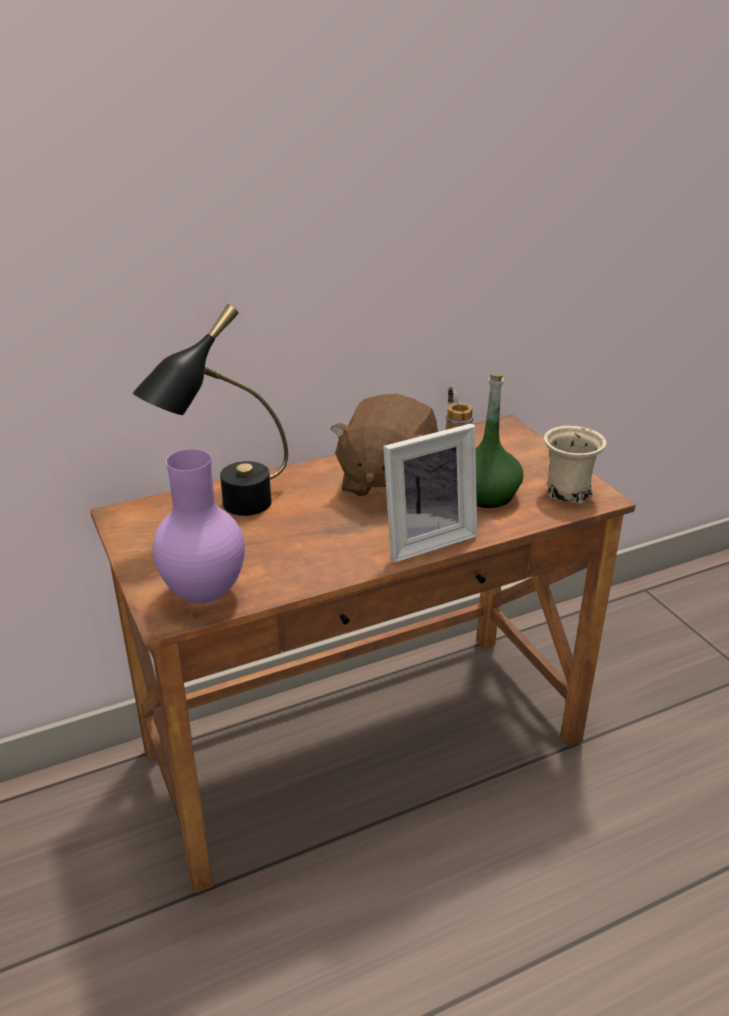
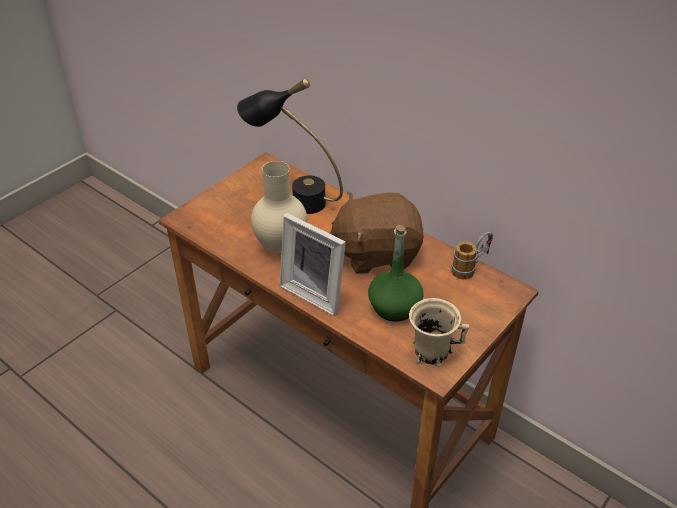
camera: 65 degrees right, 10 degrees up
purple vase [153,449,245,604] -> none
none -> beige vase [251,161,307,253]

